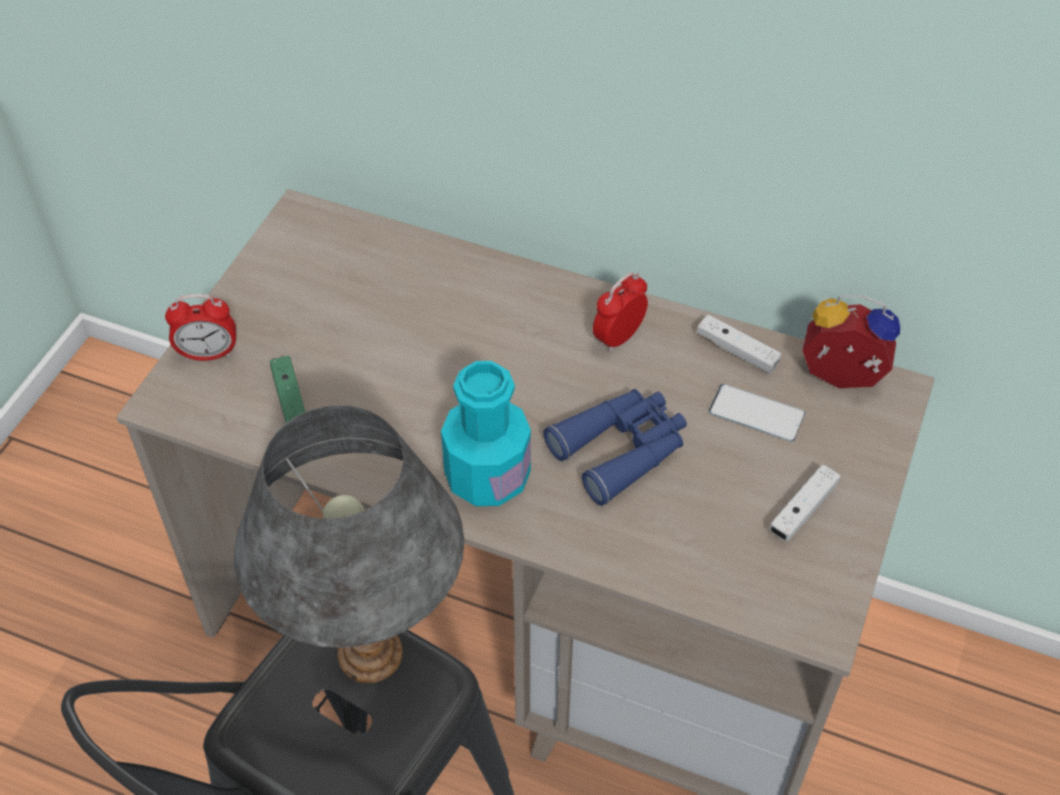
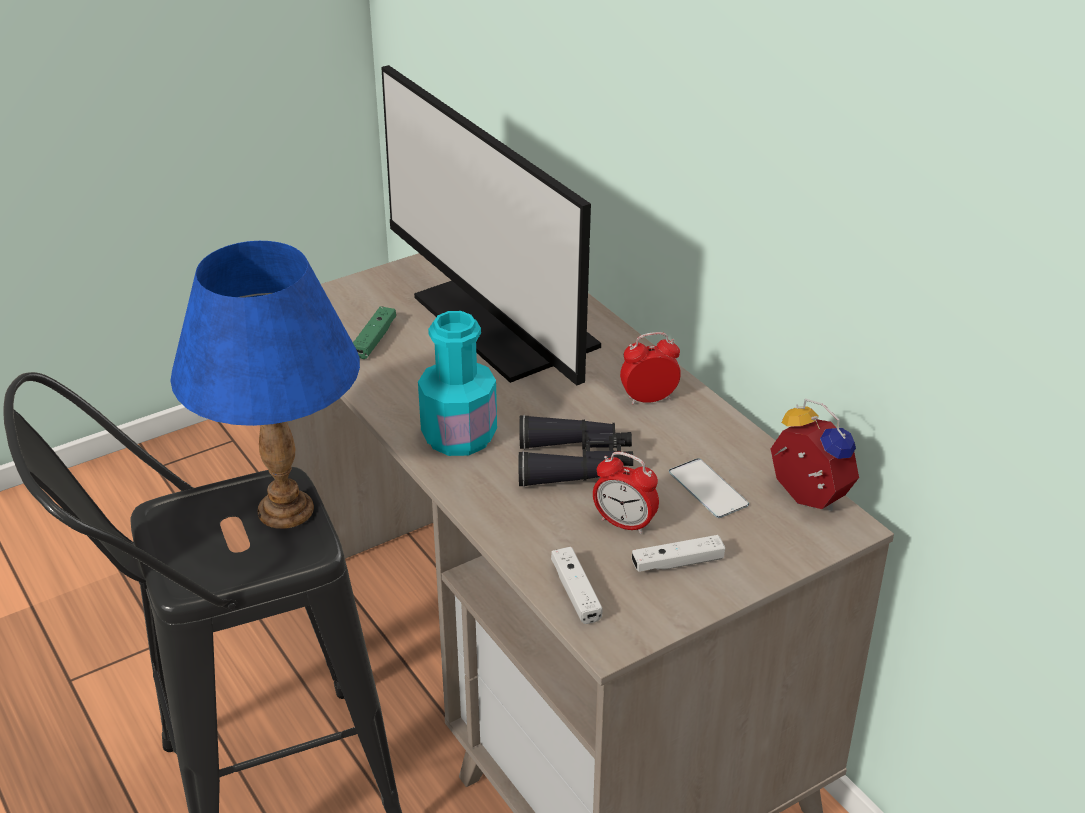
camera: 35 degrees right, 15 degrees down
alarm clock [165,294,236,361] -> alarm clock moved to [593,452,659,534]
grey table lamp [234,405,465,683] -> blue table lamp [170,241,360,529]
blue binoculars [543,389,687,506] -> black binoculars [519,415,633,487]
white game controller [697,314,782,373] -> white game controller moved to [551,547,602,624]
none -> monitor [381,65,601,386]

